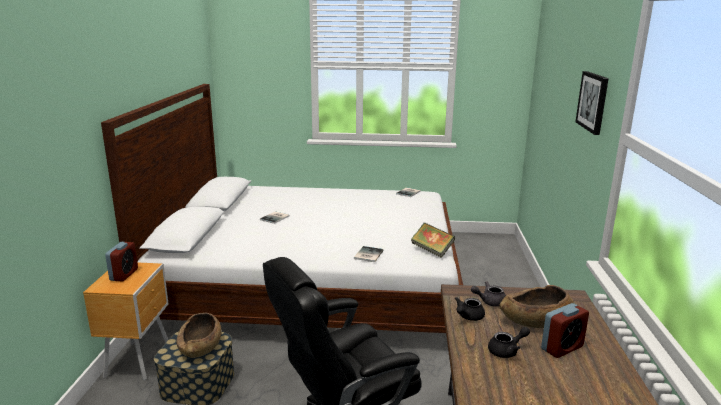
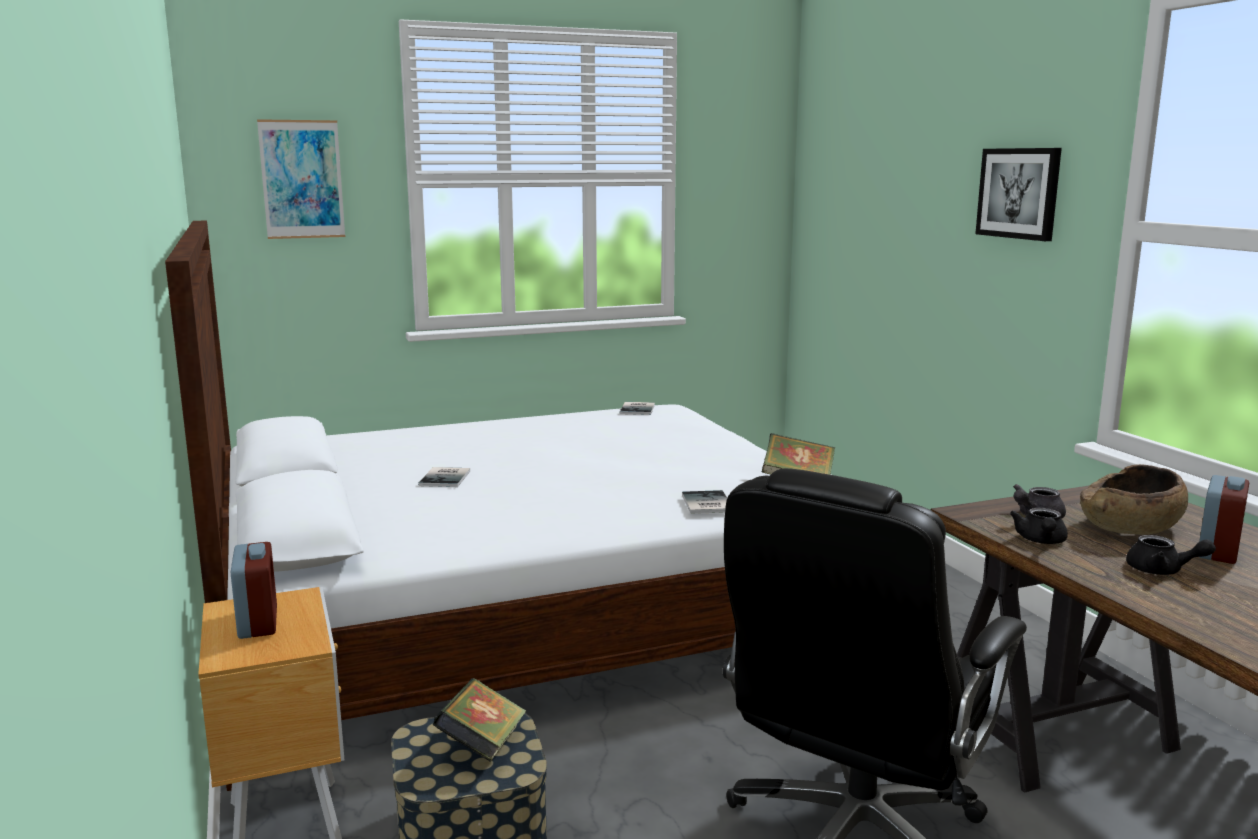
camera: 25 degrees left, 5 degrees down
brown bowl [176,313,222,358] -> book [433,678,526,762]
black teapot [488,327,530,358] -> black teapot turned 75 degrees clockwise [1126,535,1216,575]
none -> picture [257,119,345,239]

